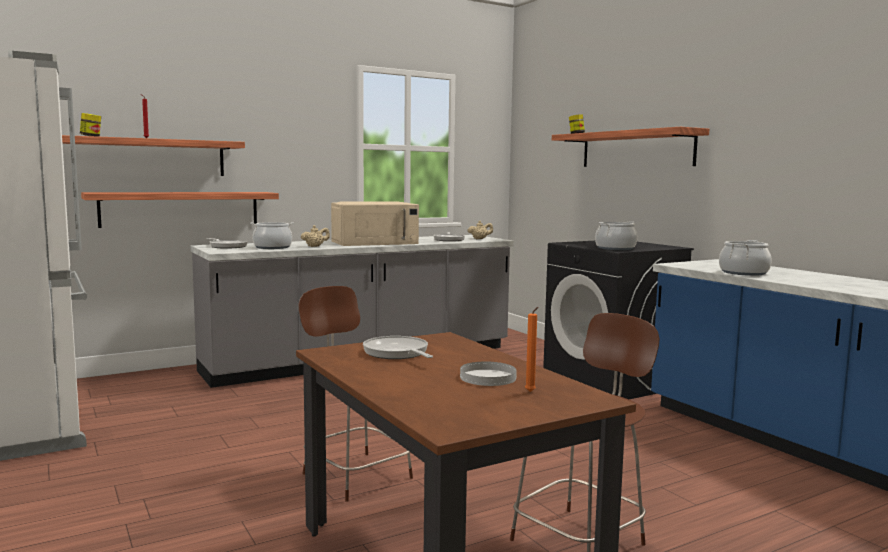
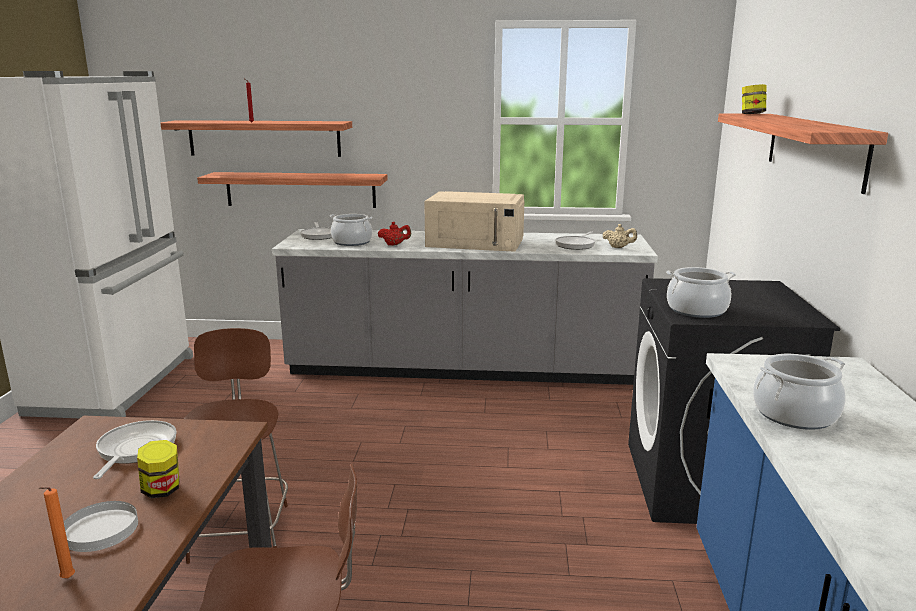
camera: 35 degrees right, 10 degrees up
jar [80,113,101,137] -> jar moved to [137,440,179,498]
beige teapot [301,225,330,247] -> red teapot [378,222,411,246]

